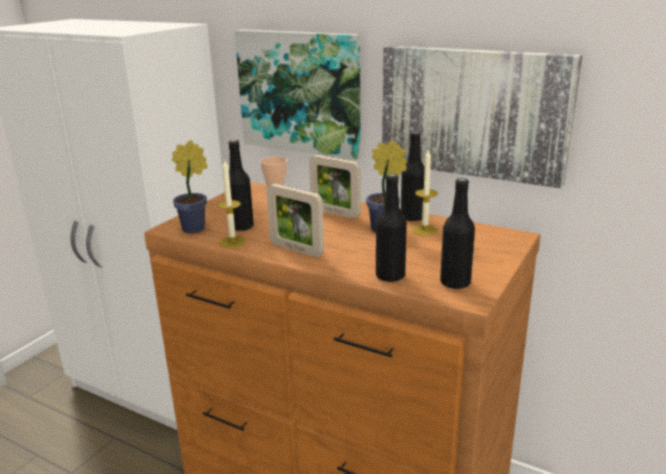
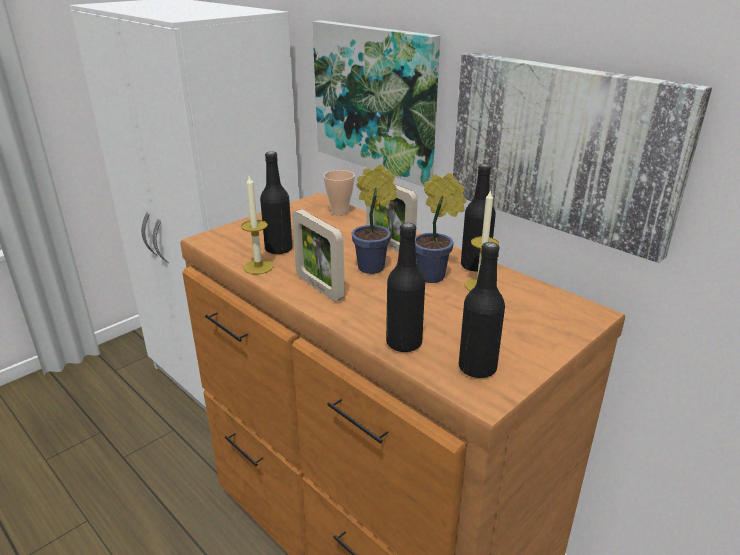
camera: 15 degrees right, 5 degrees up
potted plant [172,140,207,233] -> potted plant moved to [351,164,397,274]

